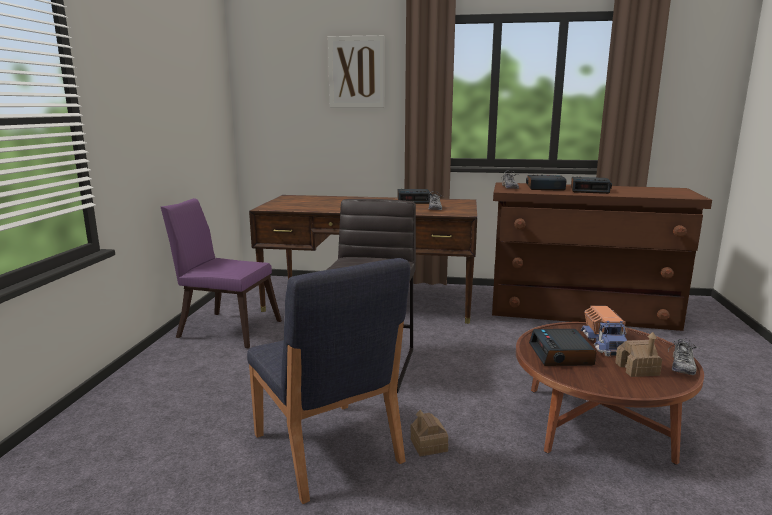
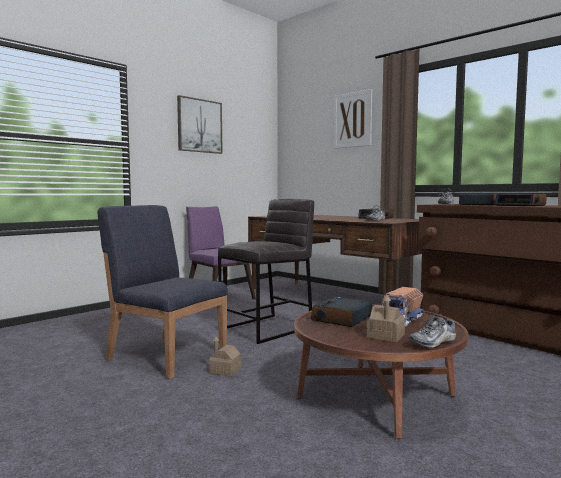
camera: 35 degrees right, 10 degrees down
blue chair [247,258,410,504] -> blue chair turned 120 degrees clockwise [98,205,228,379]
none -> picture [177,95,223,154]

